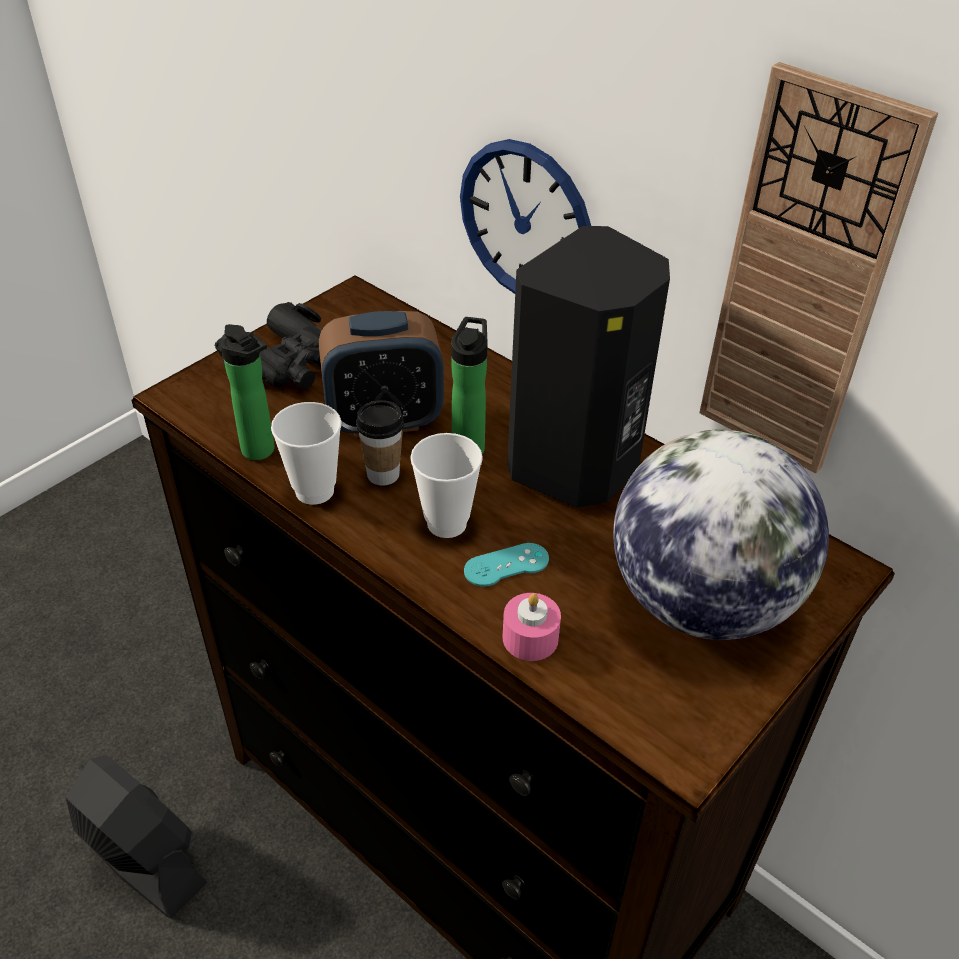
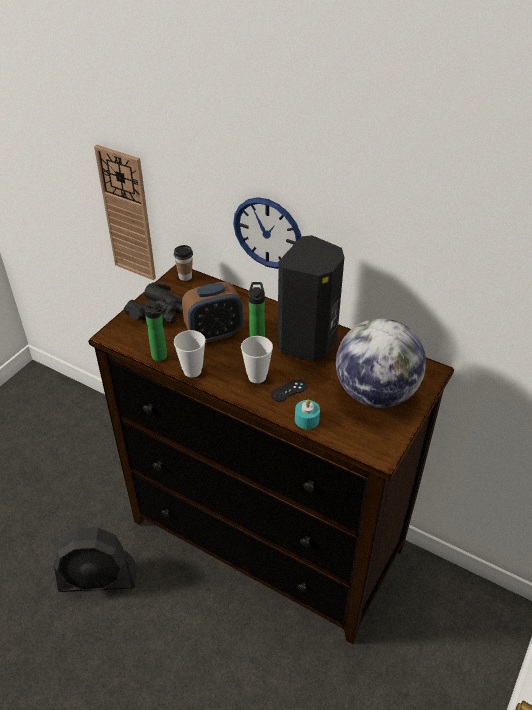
camera: 10 degrees left, 0 degrees up
black fan [66,755,208,918] -> black fan turned 150 degrees clockwise [53,528,137,592]
cup [356,400,404,486] -> cup moved to [174,245,193,281]
turquoise game controller [464,543,549,587] -> black game controller [271,380,307,402]
pink candle [503,593,561,661] -> turquoise candle [295,399,320,429]
wall clock [699,62,938,474] -> wall clock moved to [94,145,156,280]

